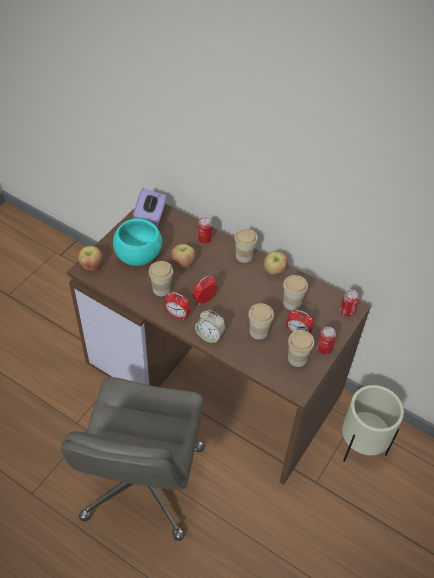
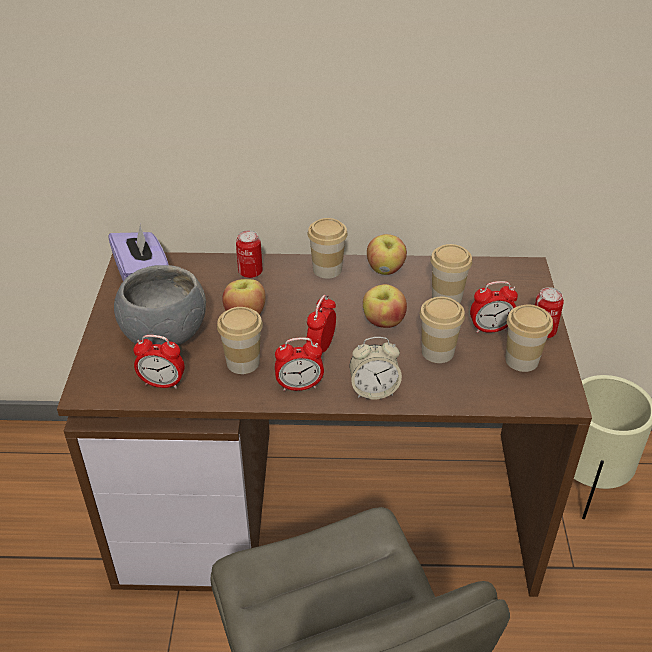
camera: 30 degrees left, 10 degrees down
apple [78,246,103,271] -> apple moved to [363,284,407,328]
turquoise bowl [113,218,162,266] -> grey bowl [114,265,206,346]
can [340,289,359,317] -> none
none -> alarm clock [133,335,185,389]

